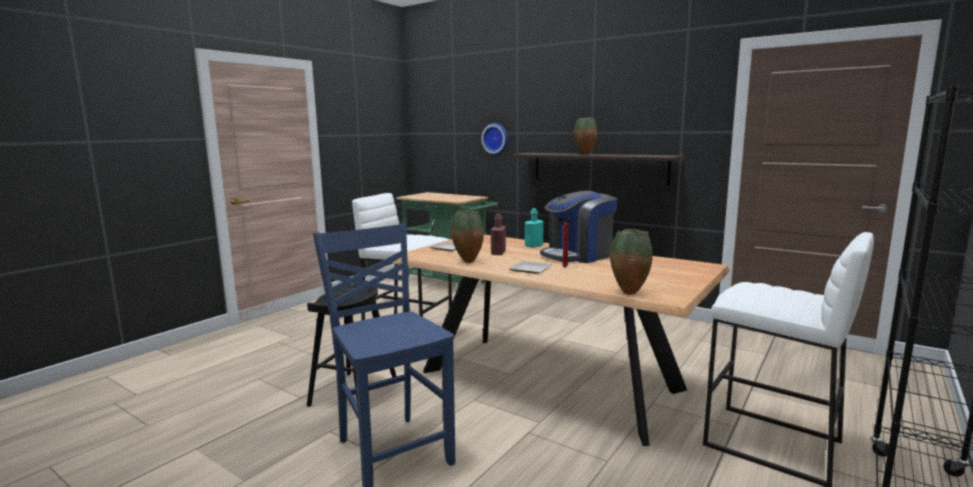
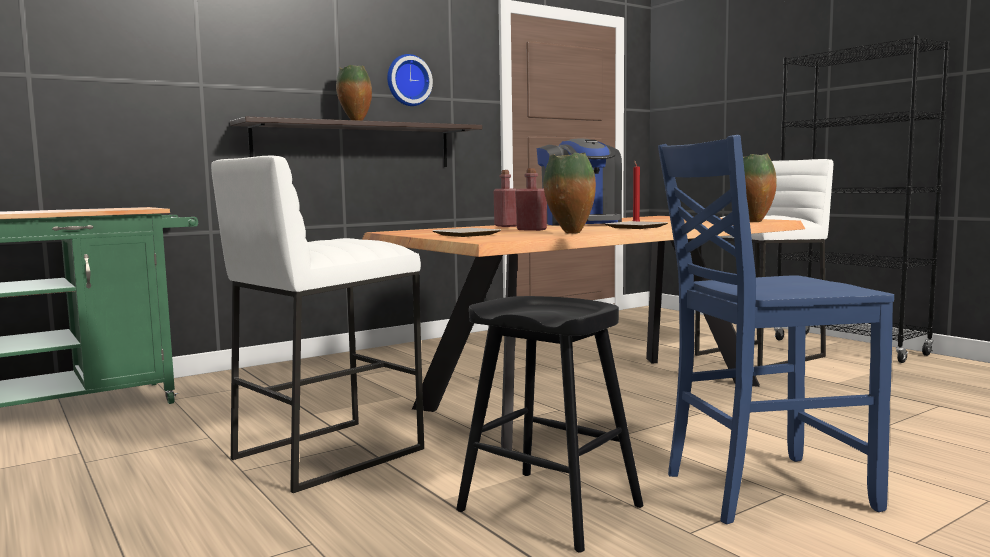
camera: 70 degrees left, 5 degrees down
wall clock [481,123,508,155] -> wall clock moved to [387,54,433,106]
turquoise bottle [525,208,544,248] -> red bottle [494,170,517,227]

